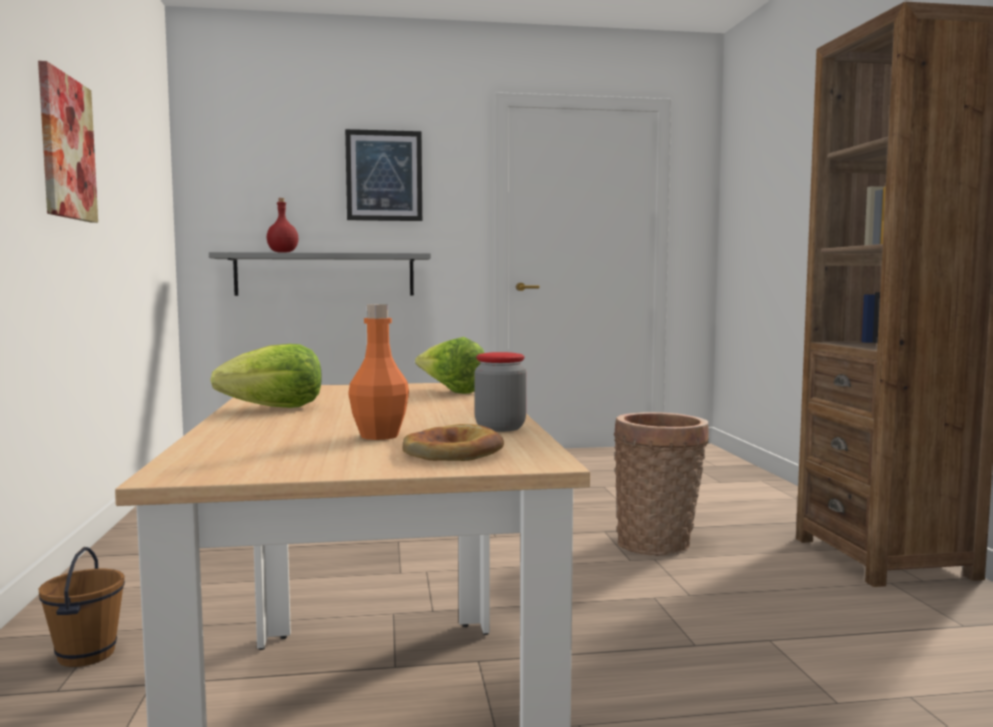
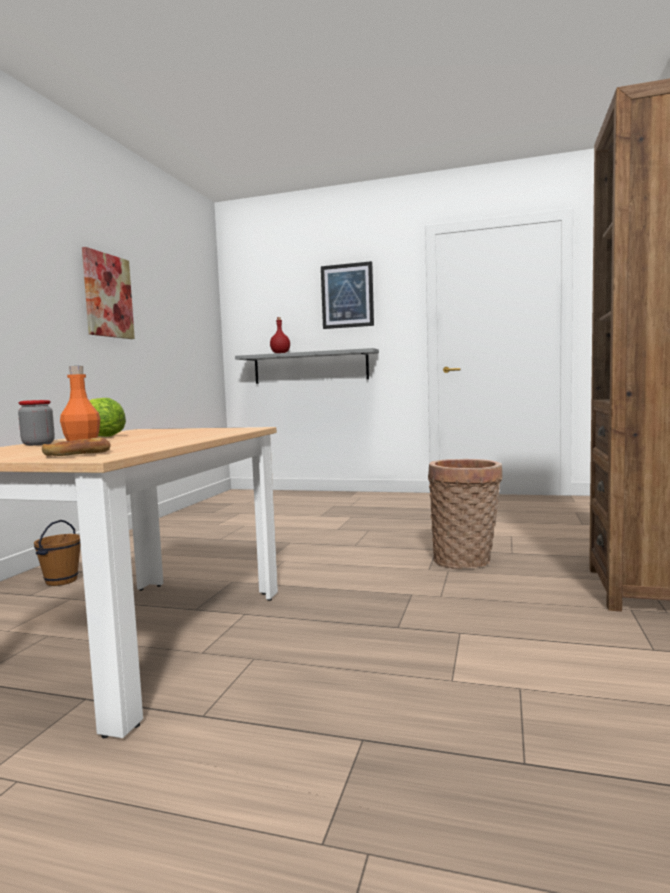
camera: 25 degrees right, 0 degrees up
lettuce [415,337,484,394] -> none
jar [475,352,526,432] -> jar moved to [18,400,55,446]

